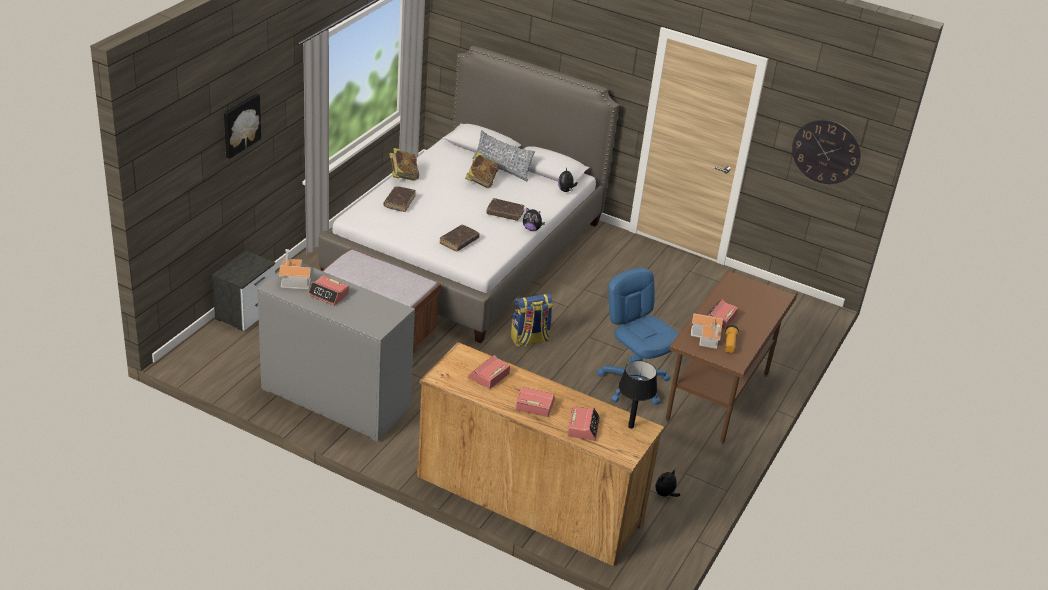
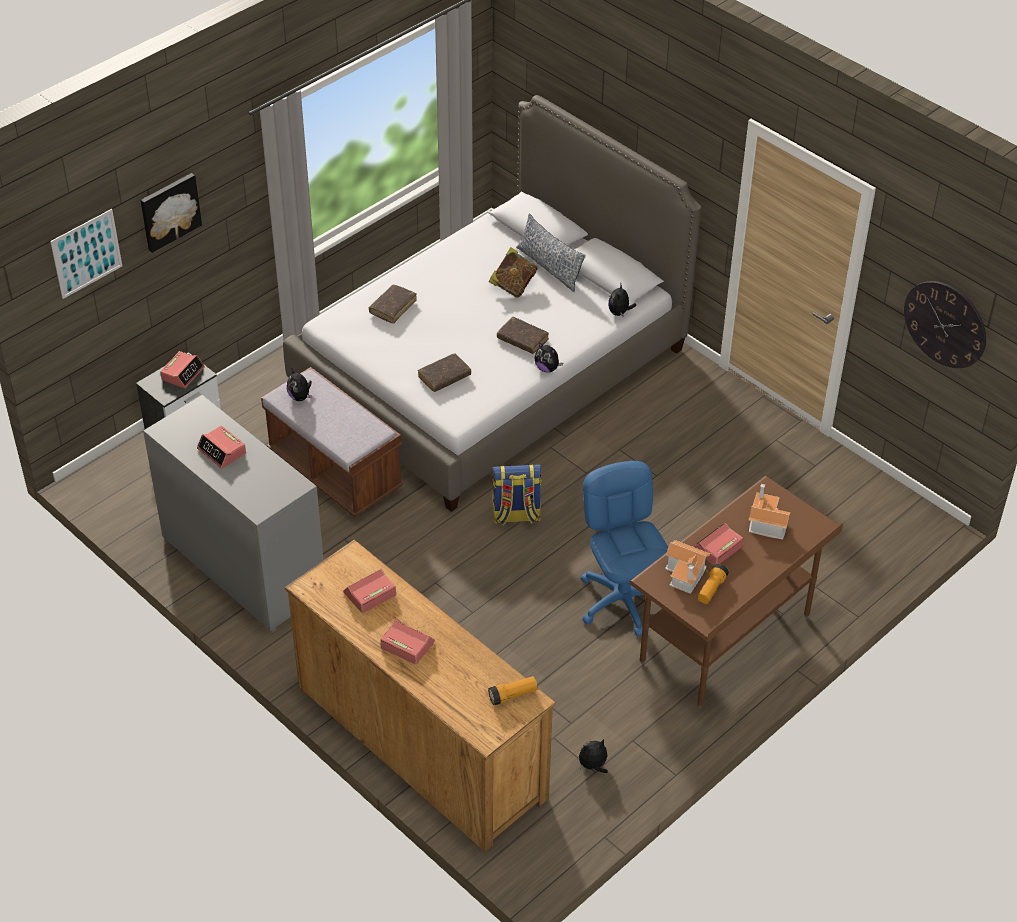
camera: 20 degrees right, 10 degrees up
toy house [279,249,311,289] -> toy house moved to [749,484,790,540]
book [389,148,419,181] -> none
alarm clock [567,406,600,441] -> alarm clock moved to [160,351,205,388]
black table lamp [618,360,657,429] -> flashlight [488,676,538,705]
none -> picture [50,209,122,299]
none -> plush toy [287,368,312,401]

